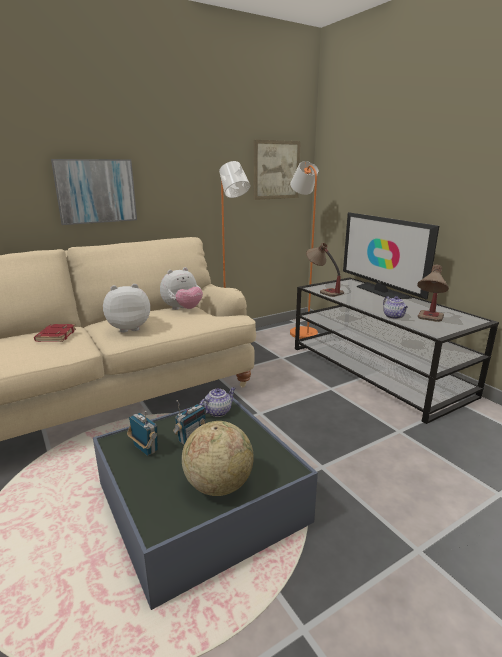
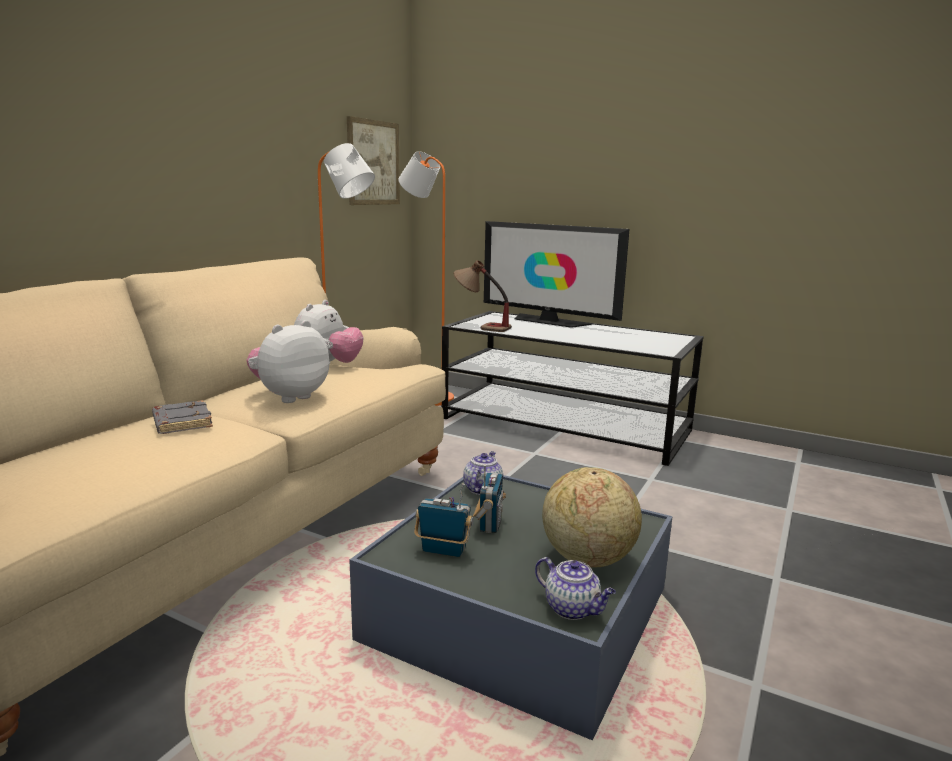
camera: 30 degrees left, 5 degrees down
red book [34,324,76,342] -> grey book [152,400,213,434]
picture [51,159,137,225] -> none
teapot [383,296,408,319] -> teapot moved to [535,557,616,620]
table lamp [417,265,449,322] -> none

